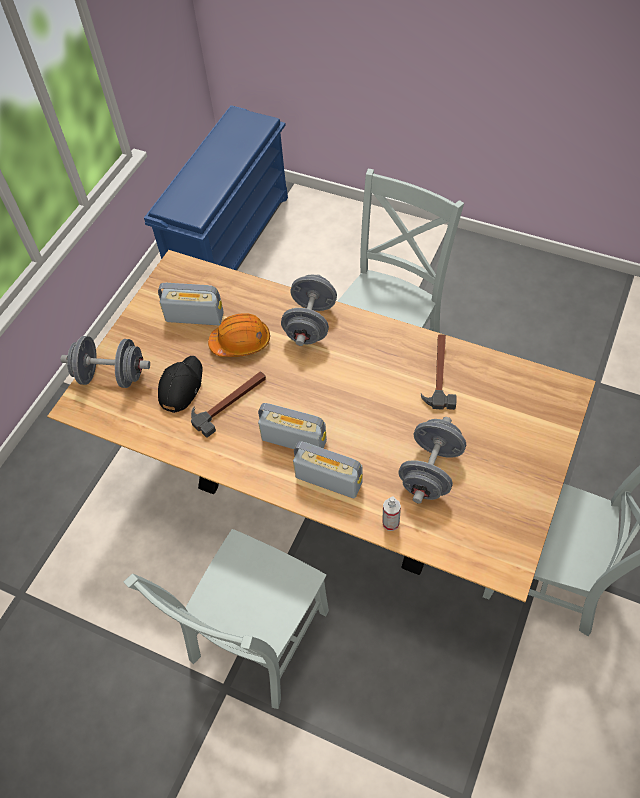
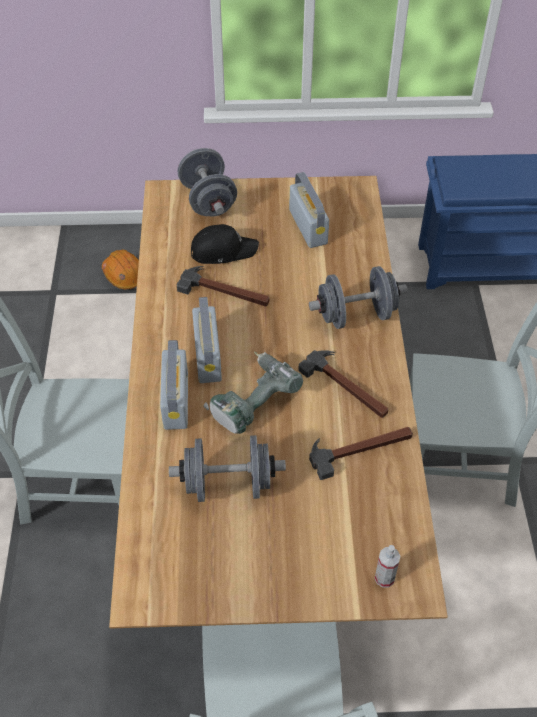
camera: 60 degrees right, 5 degrees down
orange hard hat [208,313,270,357] -> orange hard hat moved to [102,249,139,289]
spray bottle [382,497,401,531] -> spray bottle moved to [375,545,400,588]
none -> power drill [204,351,303,434]
none -> hammer [298,350,388,418]

